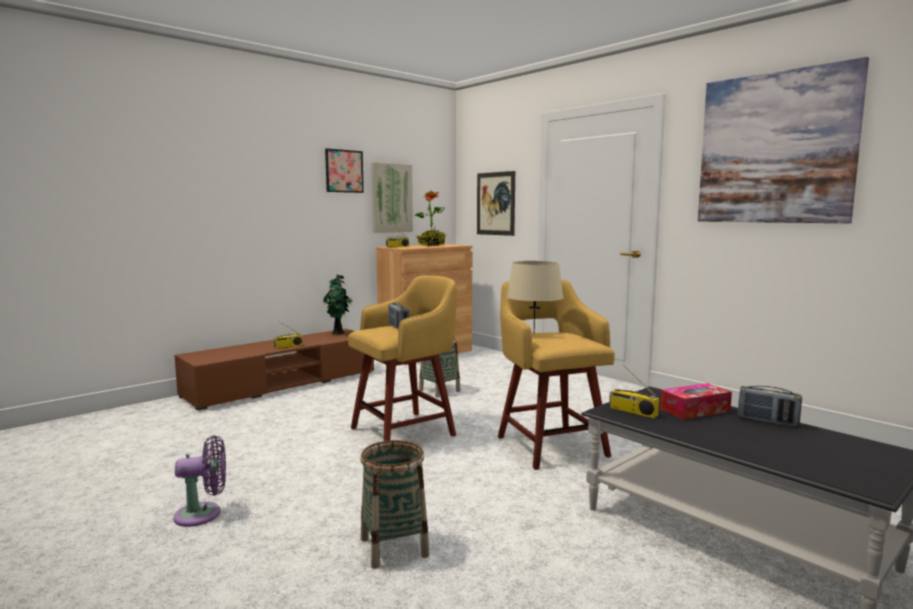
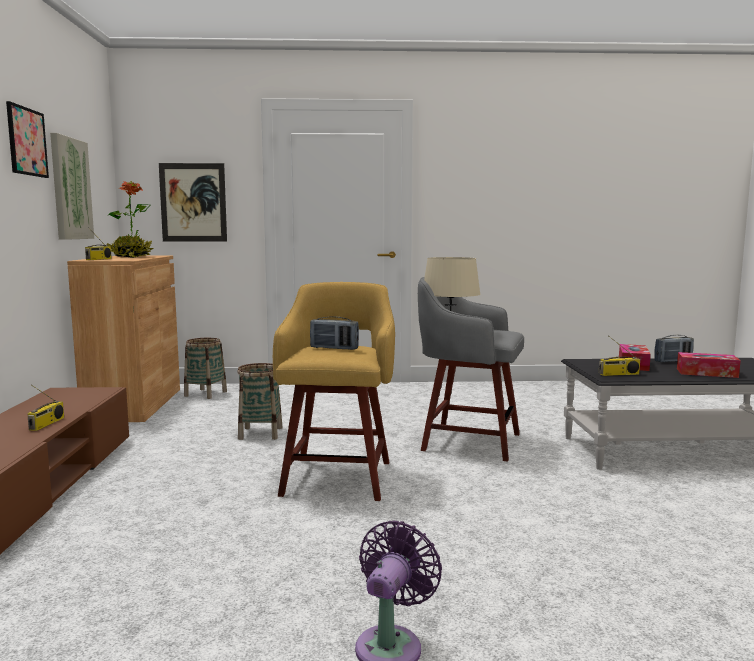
camera: 50 degrees left, 0 degrees up
potted plant [323,275,353,335] -> none
basket [360,440,429,569] -> basket moved to [184,338,227,399]
yellow stool [498,280,615,470] -> grey stool [418,277,524,462]
picture [698,57,869,223] -> none
none -> tissue box [677,352,741,378]

